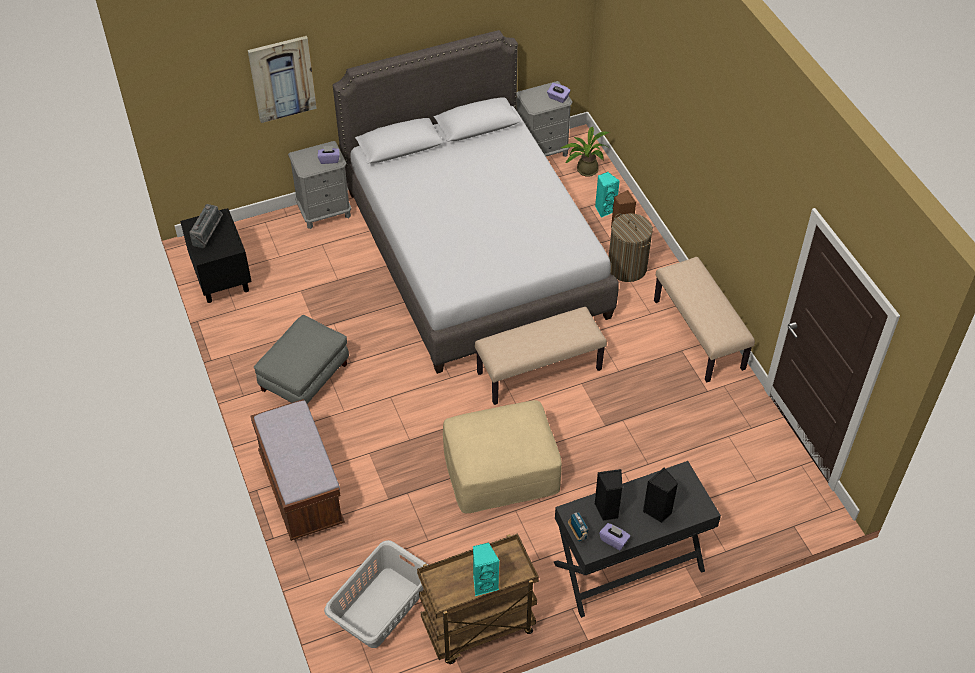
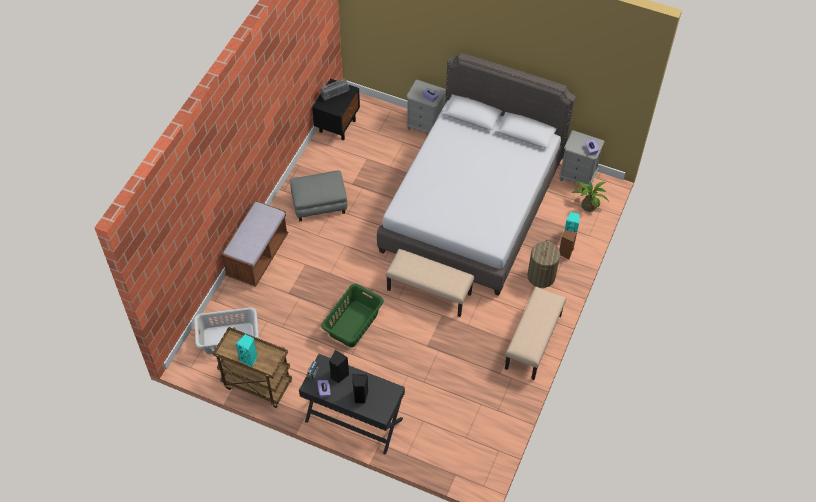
camera: 45 degrees right, 5 degrees up
picture [248,36,317,123] -> none
beige ottoman [443,400,562,513] -> green laundry basket [321,284,384,347]

